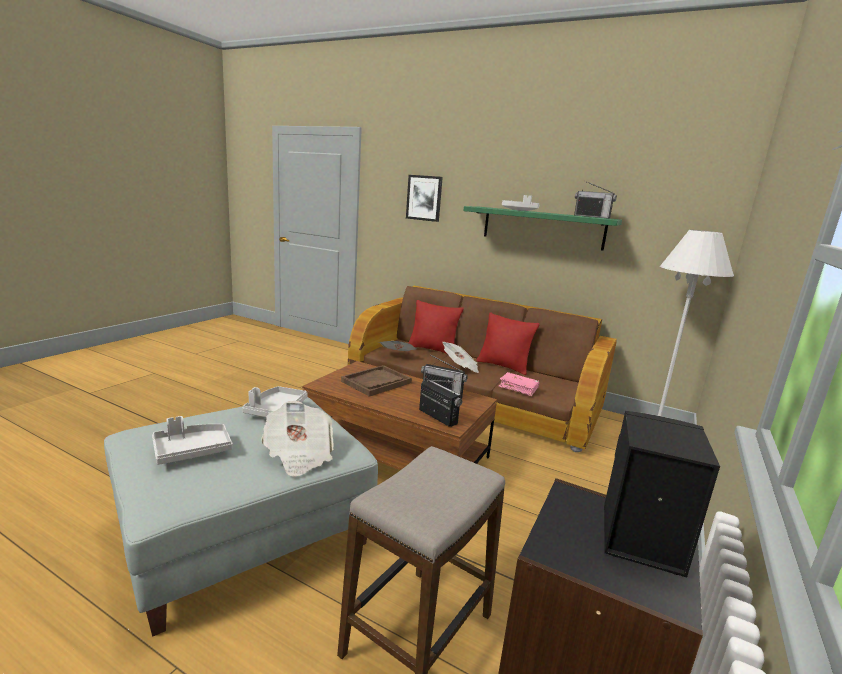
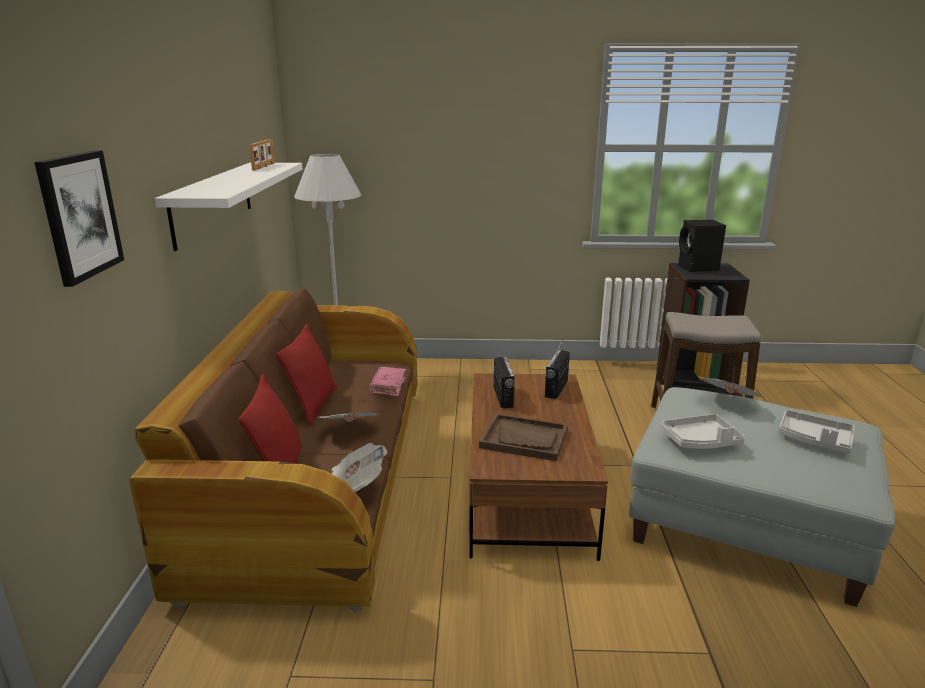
camera: 115 degrees left, 5 degrees up
green shelf [464,206,622,251] -> white shelf [155,163,302,251]
grey tray [502,195,539,211] -> none
radio [574,181,617,219] -> picture frame [249,139,275,171]

